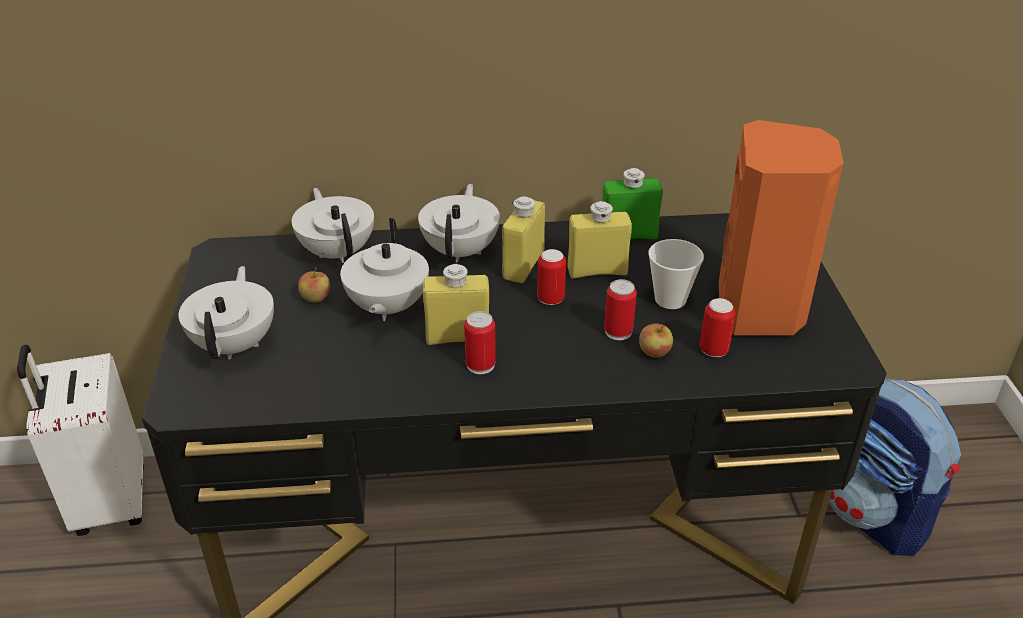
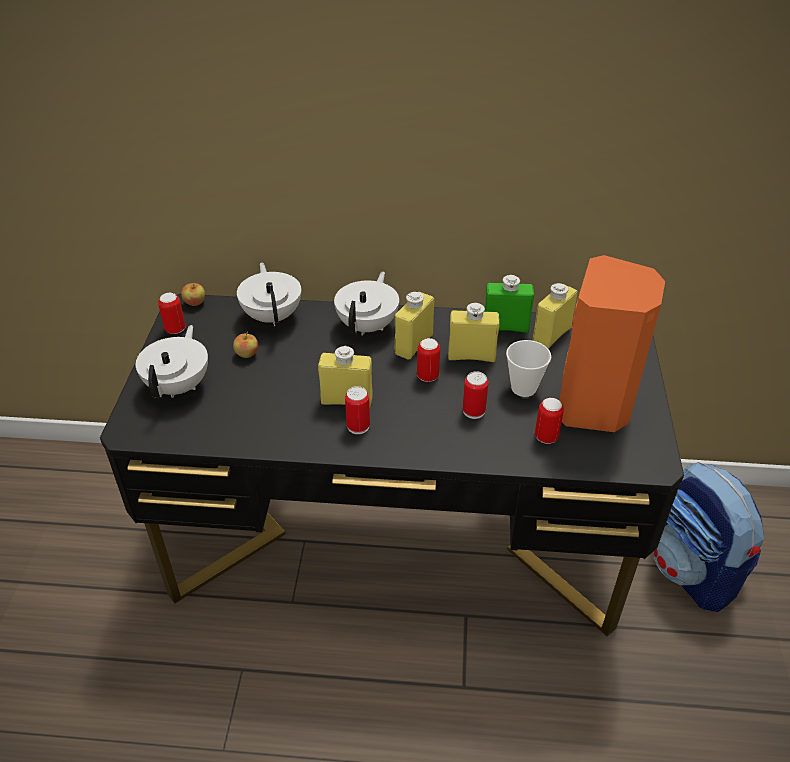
camera: 10 degrees right, 5 degrees up
white suitcase [17,345,144,536] -> none
white teapot [340,218,429,321] -> none
apple [639,324,673,358] -> apple moved to [181,283,205,306]
none -> can [158,293,185,334]
none -> yellow bottle [532,283,577,349]

